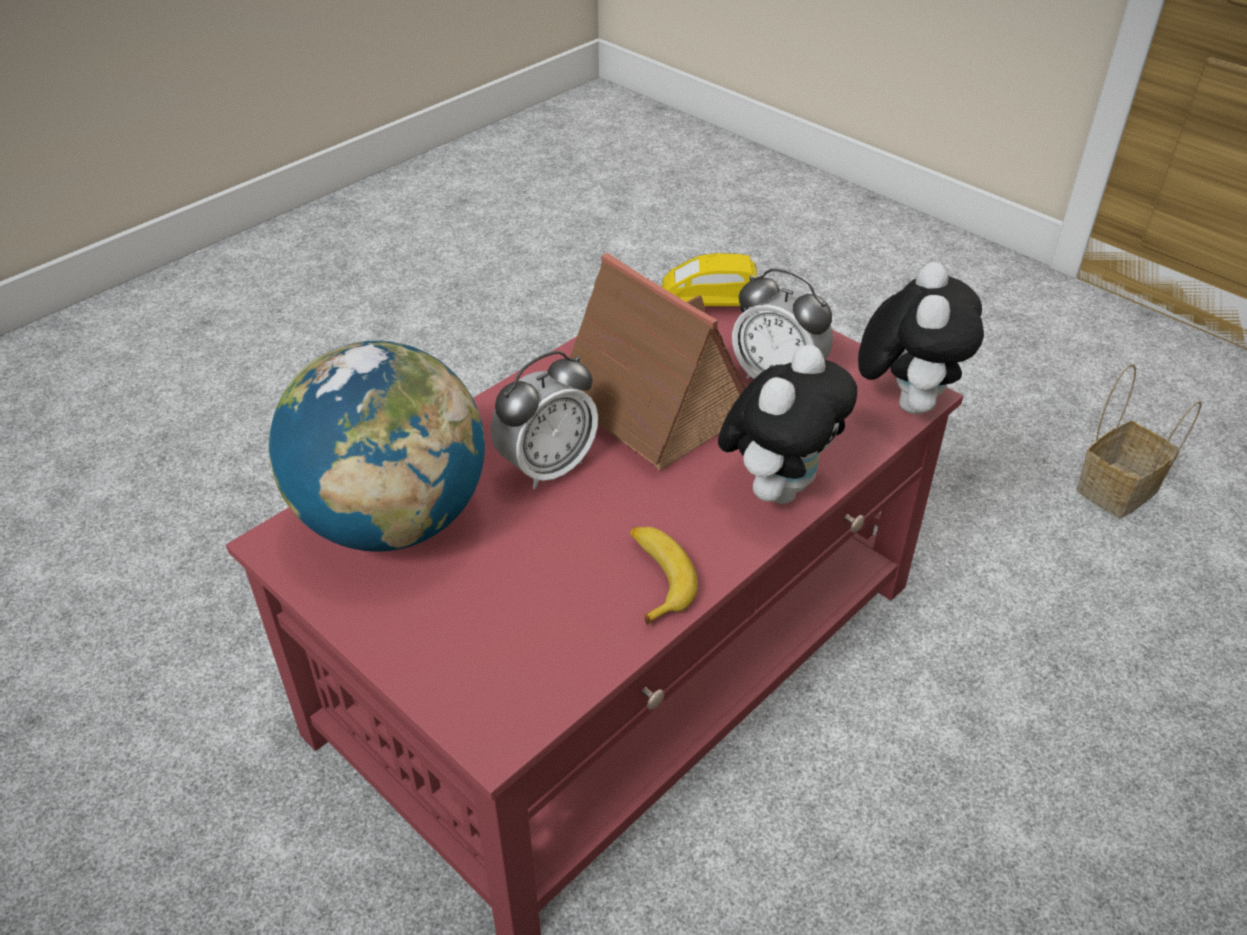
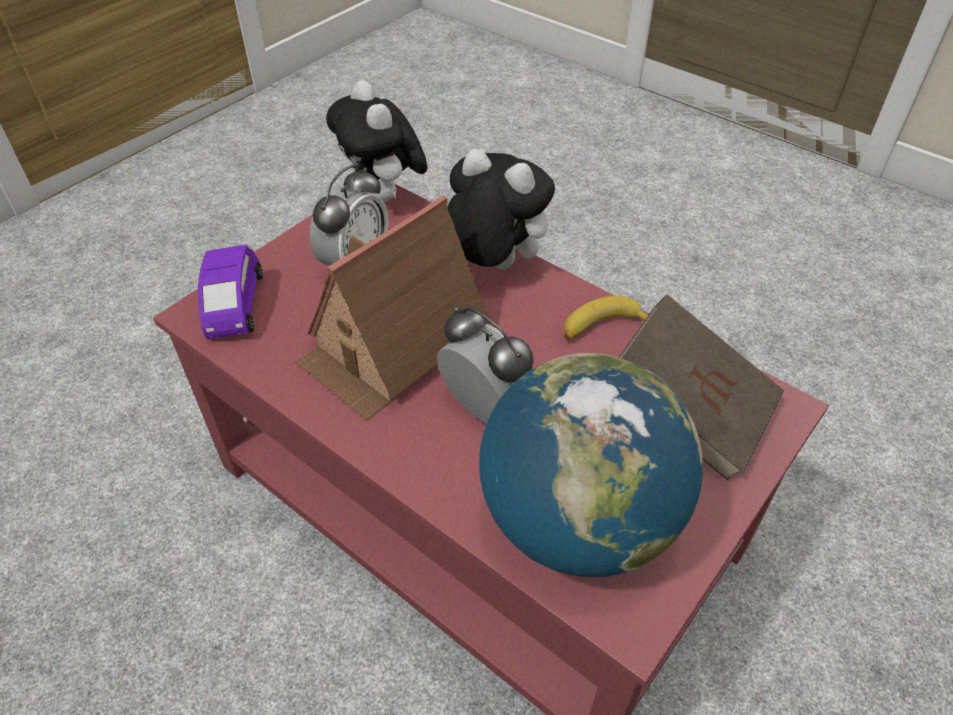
camera: 95 degrees left, 5 degrees up
yellow toy car [661,253,757,312] -> purple toy car [198,245,263,339]
plush toy [858,262,984,414] -> plush toy turned 120 degrees counterclockwise [326,80,428,203]
basket [1076,364,1202,518] -> none
none -> brown book [619,295,784,481]

